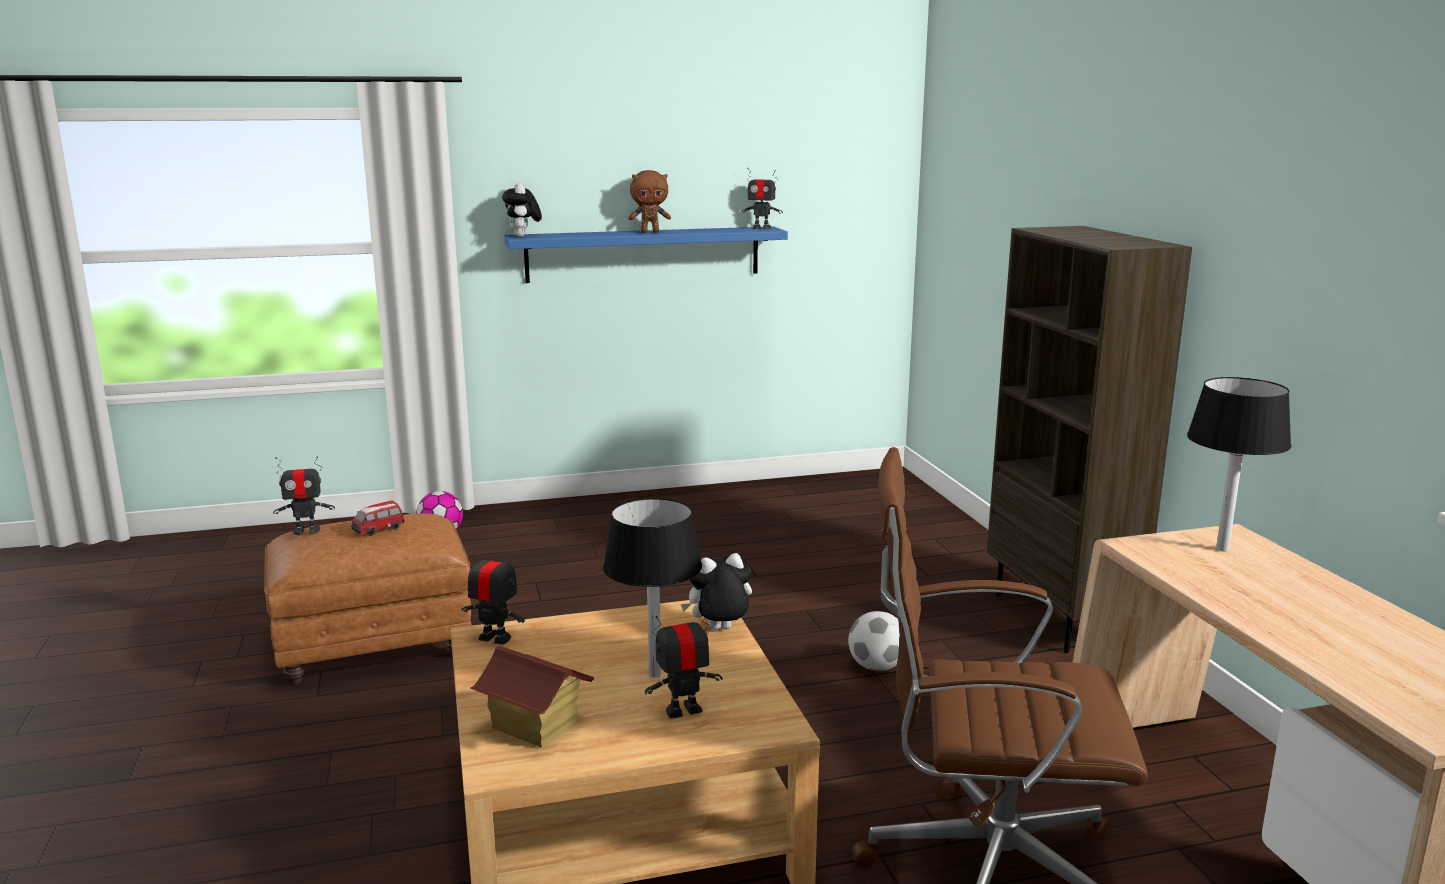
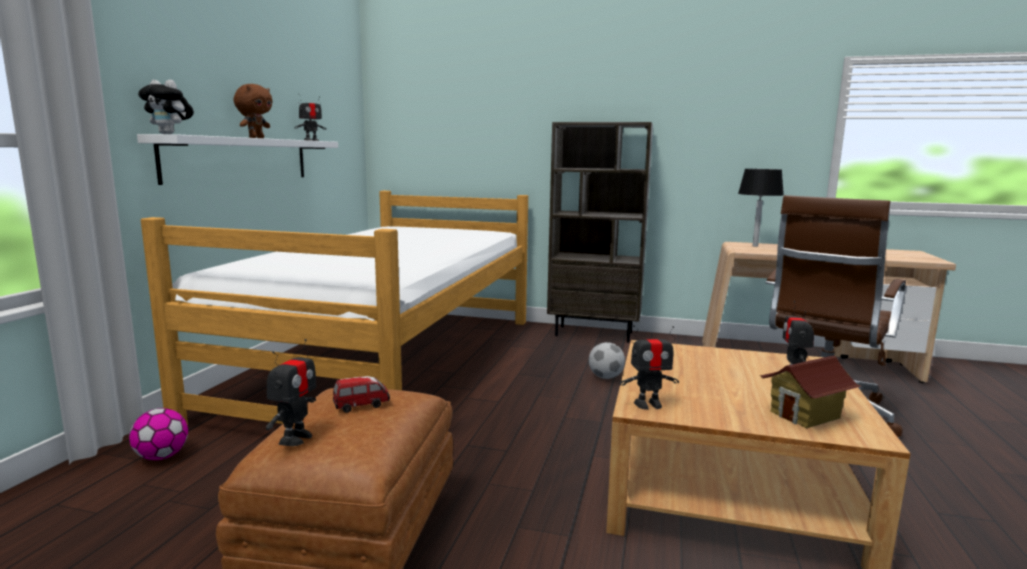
camera: 60 degrees left, 5 degrees down
toy car [351,501,404,536] -> toy car turned 105 degrees counterclockwise [333,376,390,413]
toy robot [461,546,525,645] -> toy robot turned 150 degrees counterclockwise [619,325,679,410]
blue shelf [504,226,788,283] -> white shelf [137,134,338,185]
black table lamp [603,498,702,678] -> none
plush toy [681,553,752,630] -> none
none -> bed [141,191,528,425]

